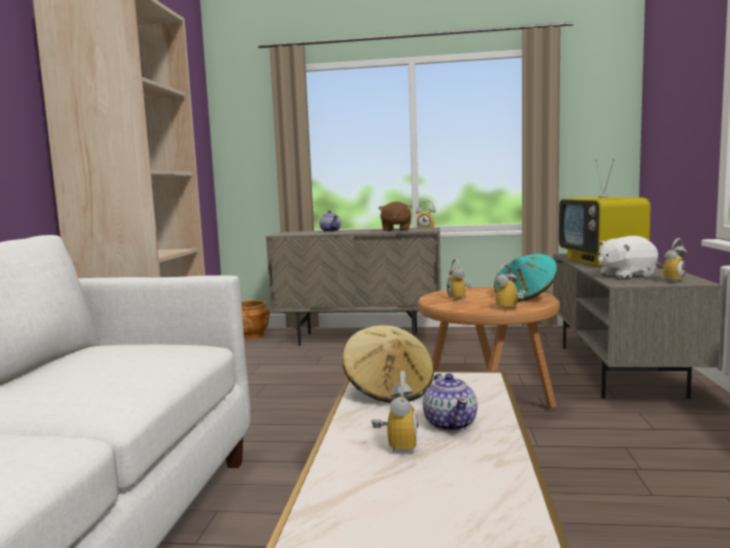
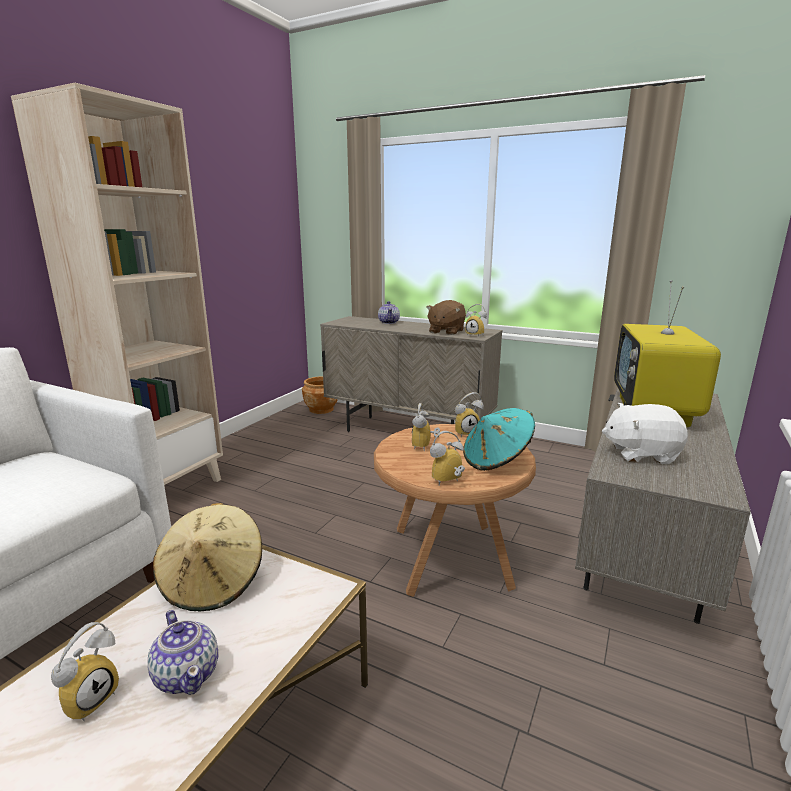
camera: 20 degrees right, 10 degrees up
teapot [423,373,477,432] -> teapot turned 45 degrees counterclockwise [147,610,219,695]
alarm clock [656,238,687,283] -> alarm clock moved to [455,392,484,437]

